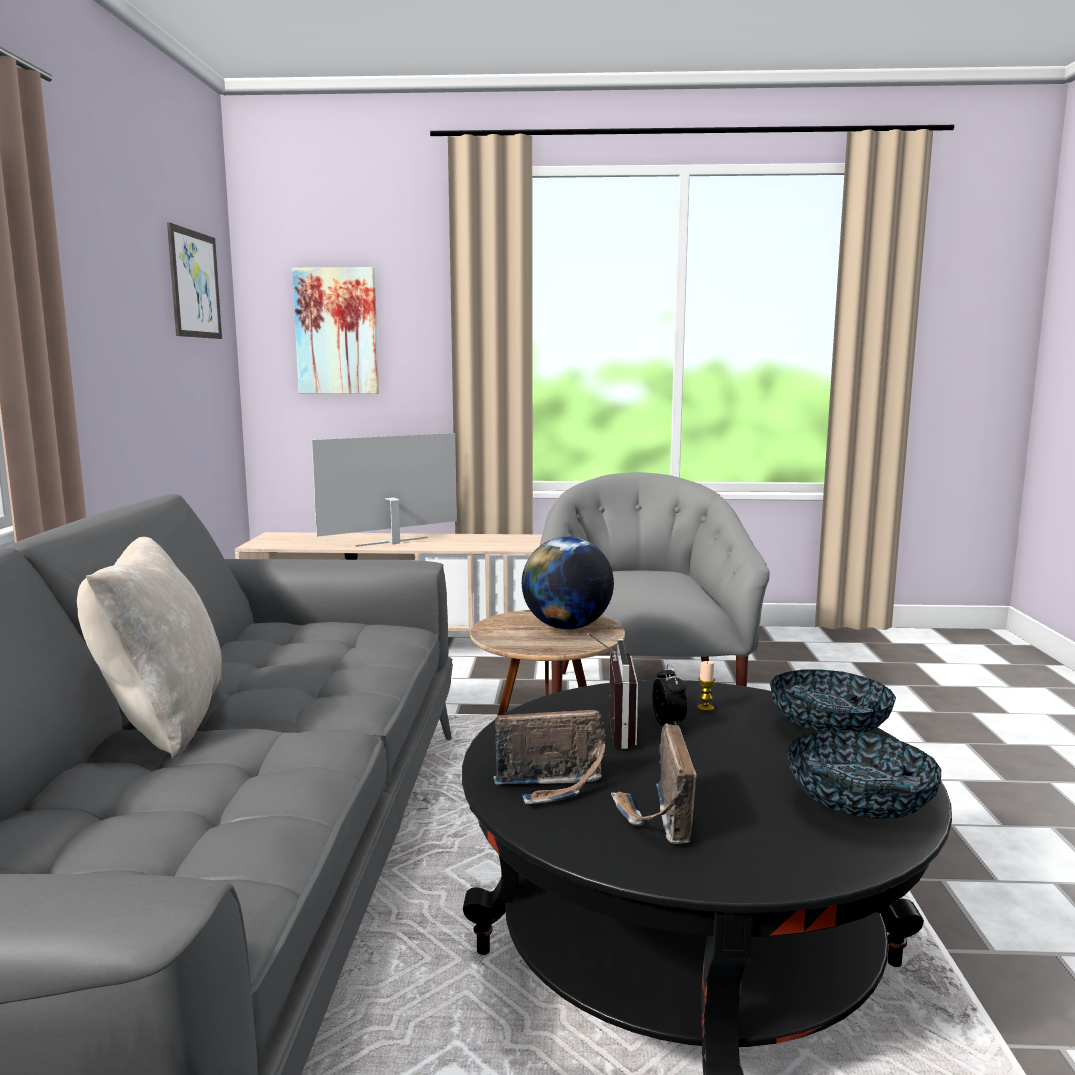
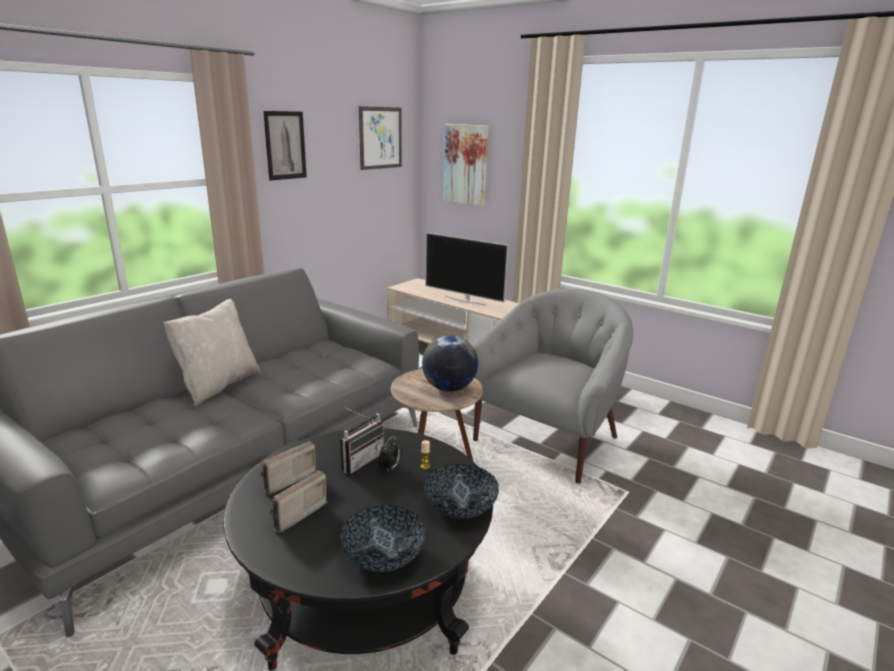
camera: 35 degrees right, 10 degrees up
television [312,433,457,547] -> television turned 150 degrees counterclockwise [425,232,509,305]
radio [493,710,606,804] -> radio turned 105 degrees clockwise [260,441,317,494]
none -> picture [263,111,307,180]

